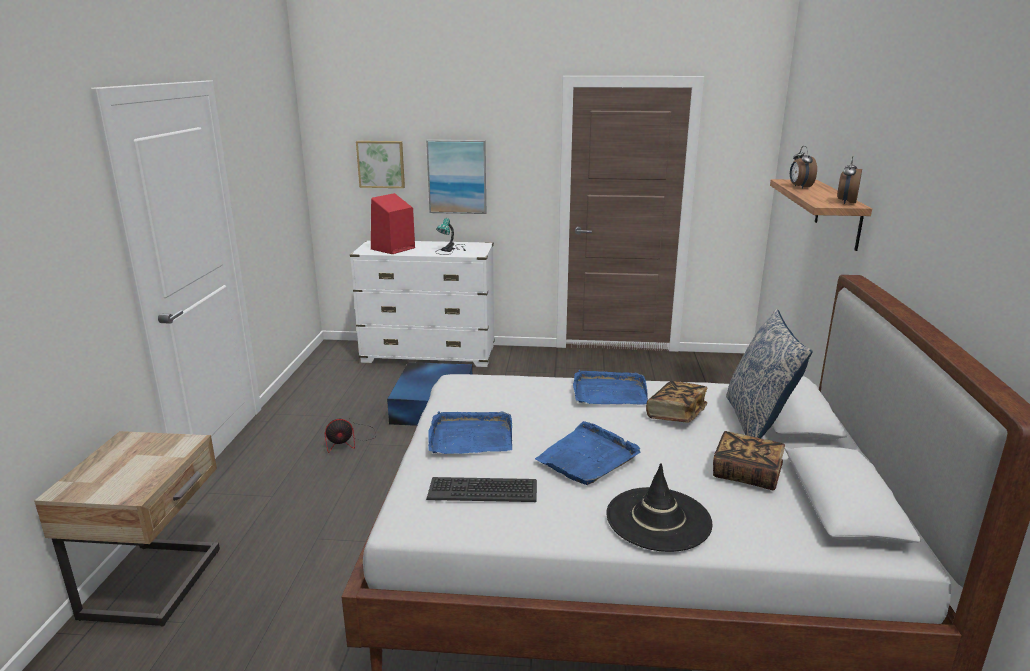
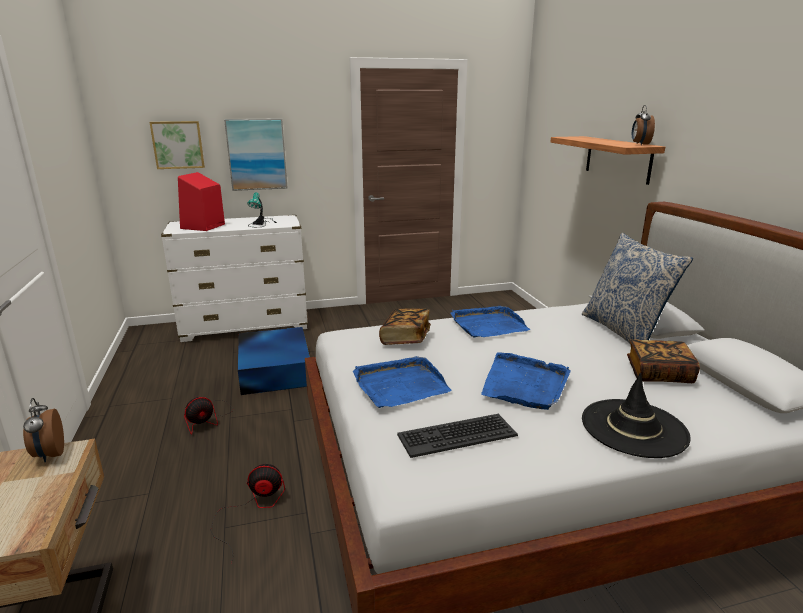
camera: 20 degrees left, 0 degrees up
book [646,381,707,423] -> book moved to [379,308,431,345]
alarm clock [790,146,817,189] -> alarm clock moved to [23,398,64,462]
none -> fan [210,464,285,563]

